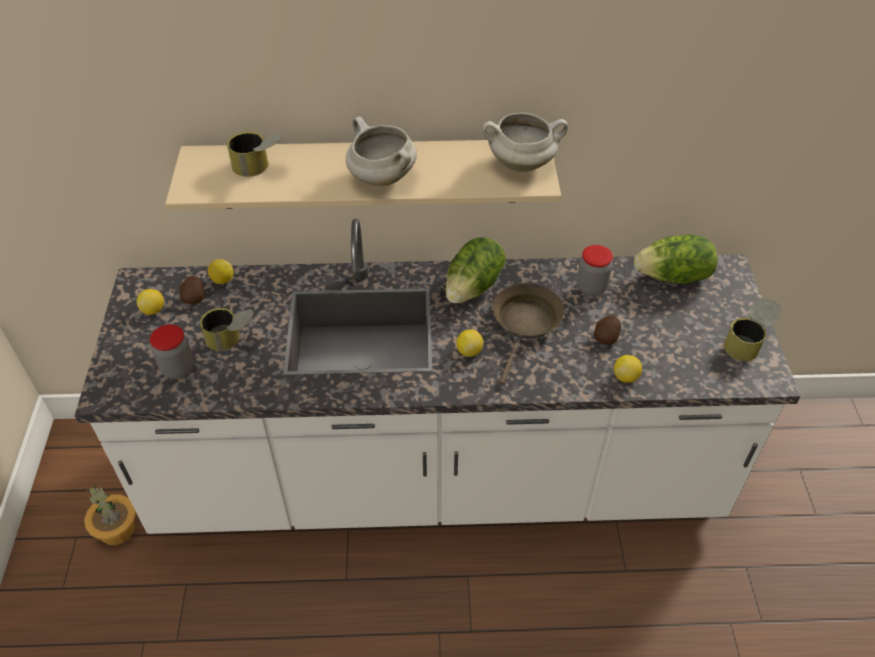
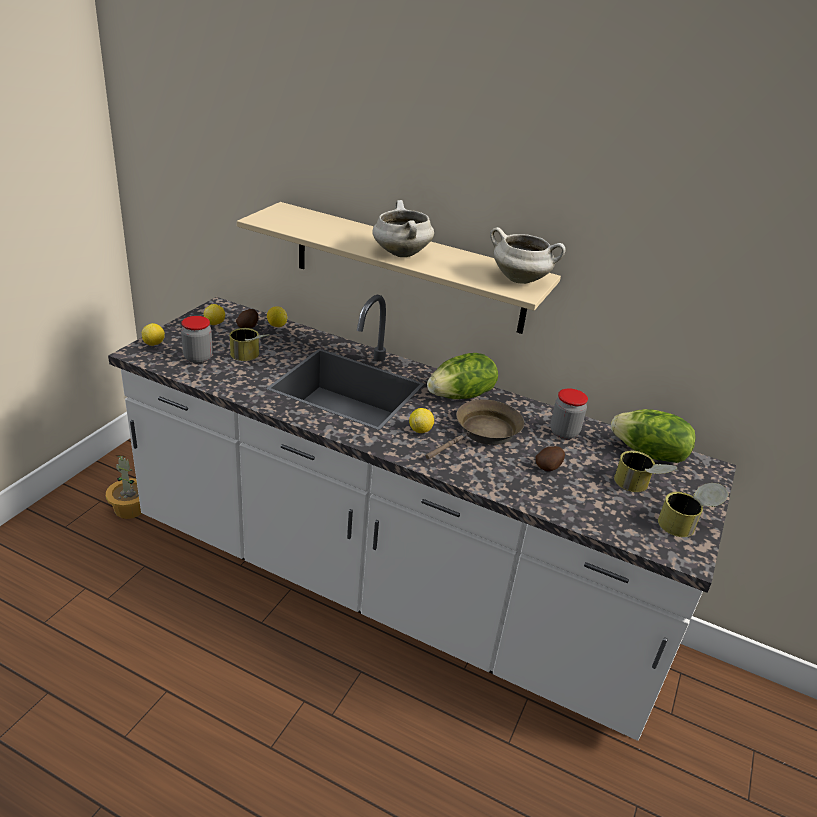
camera: 25 degrees right, 15 degrees down
can [227,131,283,177] -> can moved to [614,451,677,492]
lemon [614,355,642,383] -> lemon moved to [142,323,165,346]

